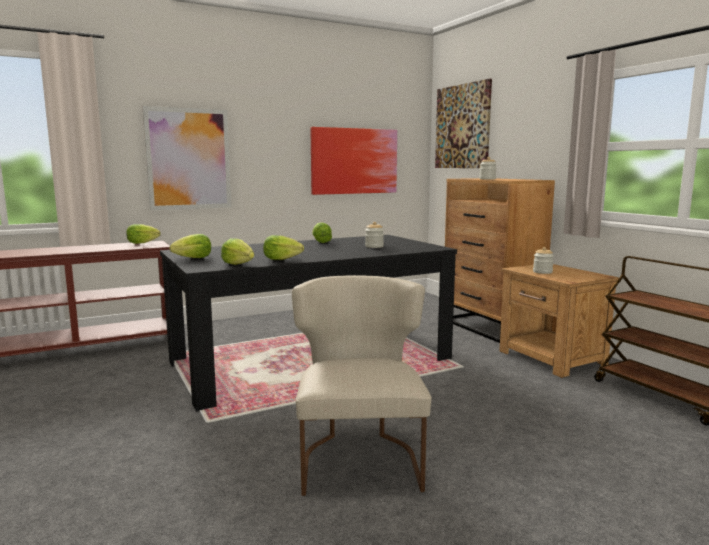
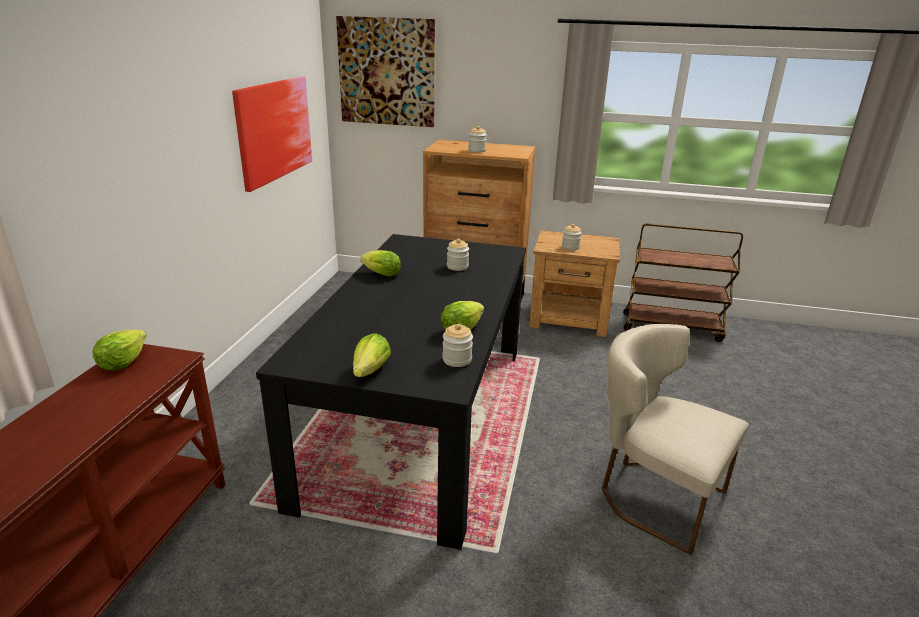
camera: 50 degrees left, 15 degrees up
picture [143,106,231,210] -> none
lettuce [221,238,254,265] -> jar [442,324,473,367]

